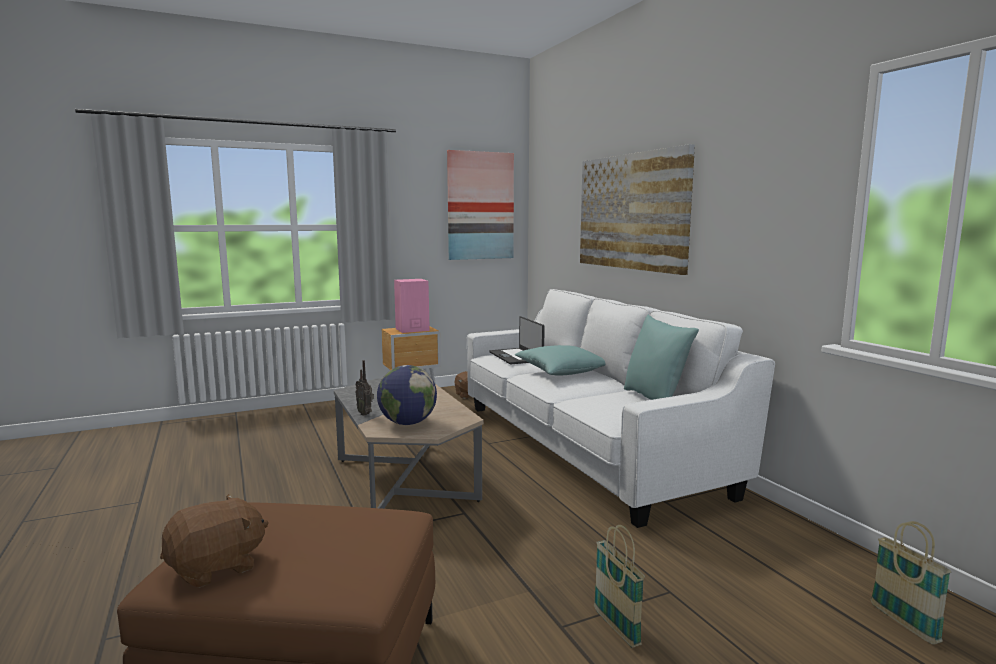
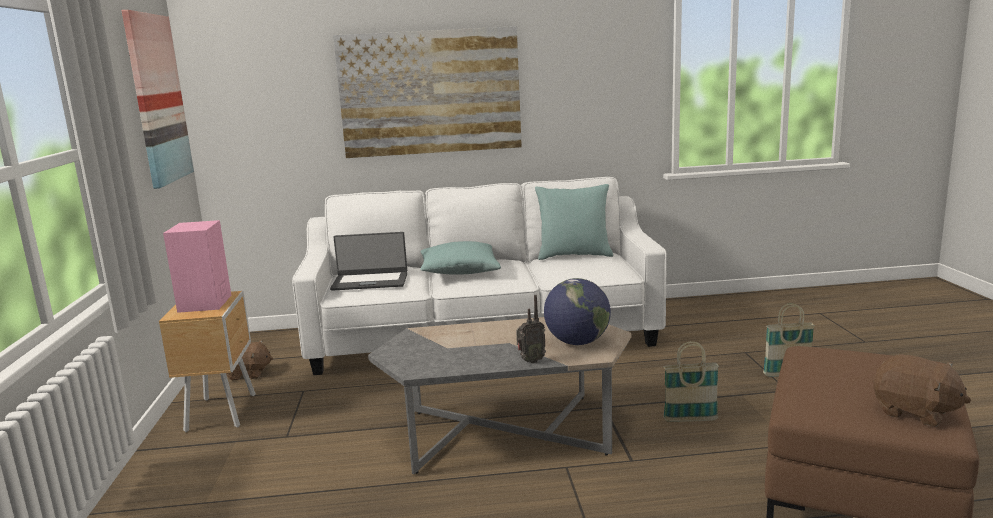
camera: 70 degrees left, 5 degrees up
brown plush toy [160,494,268,588] -> brown plush toy turned 150 degrees clockwise [873,354,971,427]
basket [871,521,951,644] -> basket moved to [663,341,719,422]

